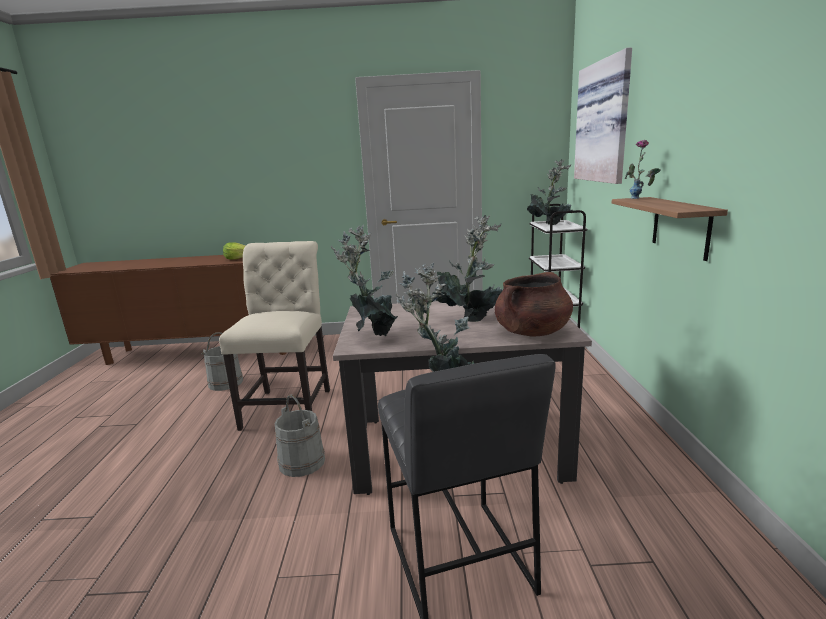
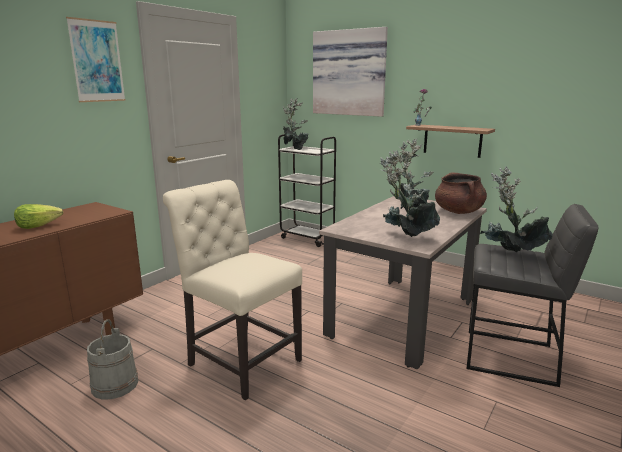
camera: 55 degrees left, 0 degrees up
grey bucket [275,394,325,477] -> none
none -> picture [66,17,126,102]

